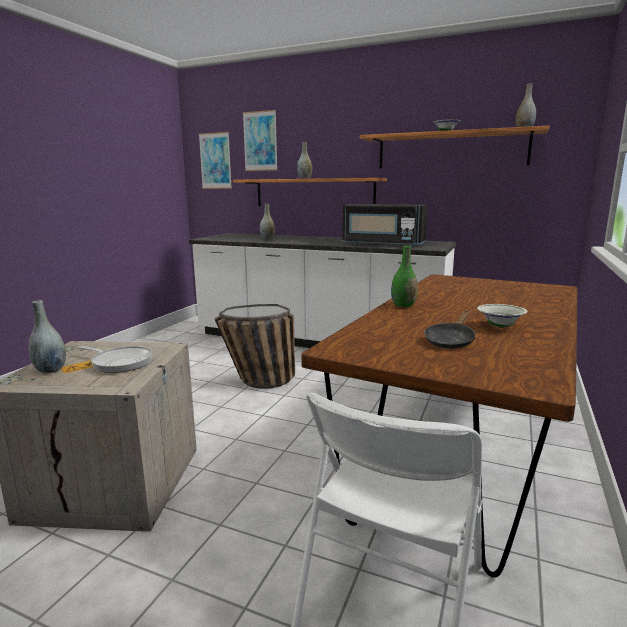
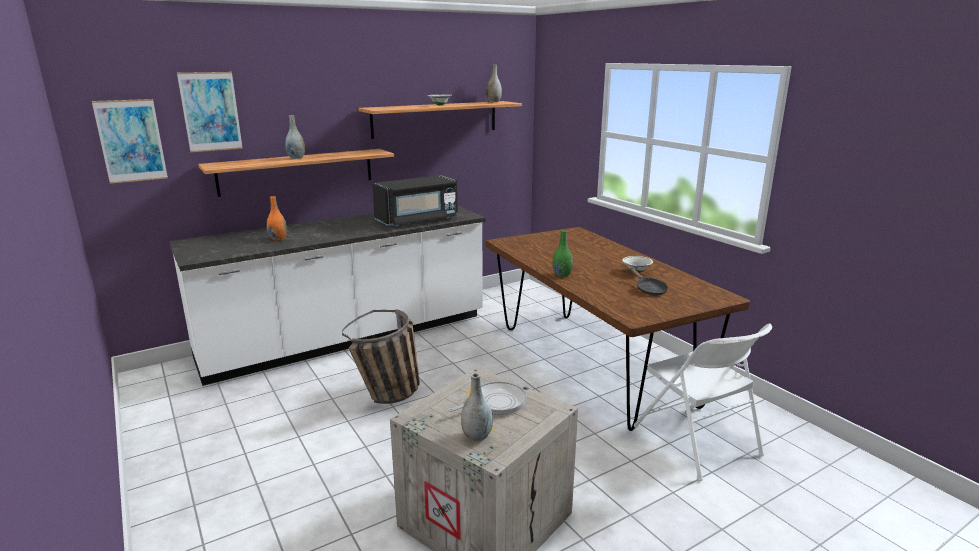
camera: 55 degrees left, 5 degrees up
grey vase [260,204,275,239] -> orange vase [267,196,287,241]

